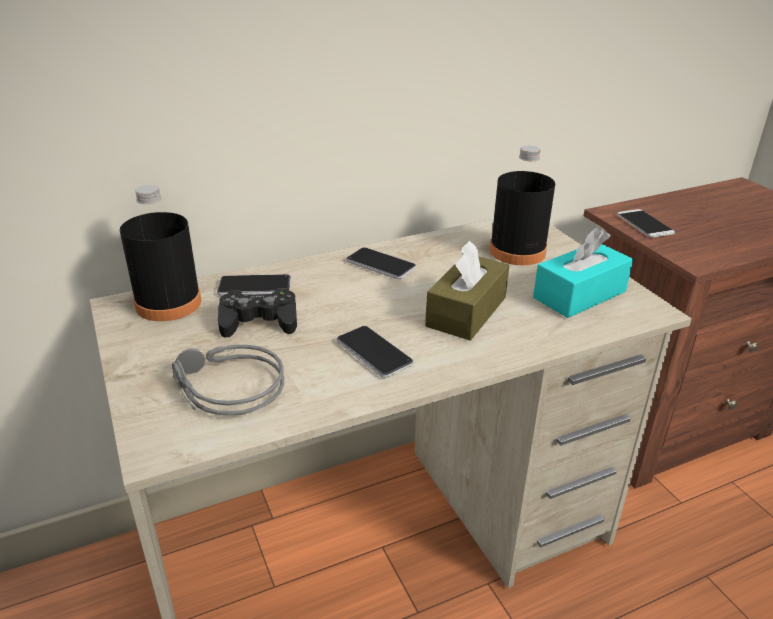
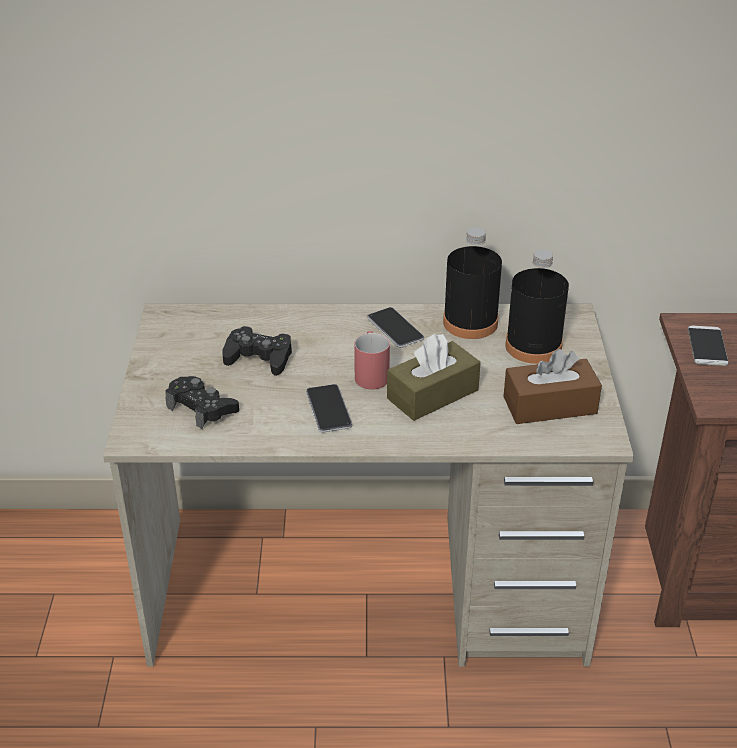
camera: 25 degrees right, 5 degrees up
black bottle [120,185,201,321] -> black bottle moved to [443,228,502,339]
grey headphones [172,345,284,415] -> black game controller [165,376,239,429]
phone [217,274,291,296] -> none
turquoise tissue box [533,228,633,318] -> brown tissue box [503,349,602,424]
none -> red mug [354,331,390,389]

